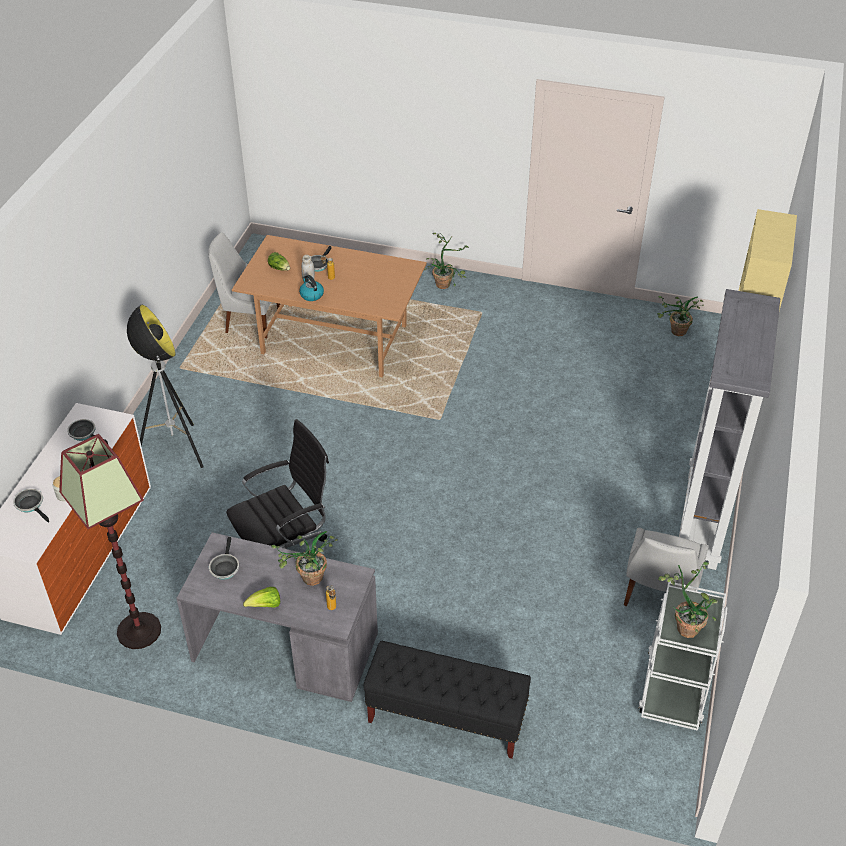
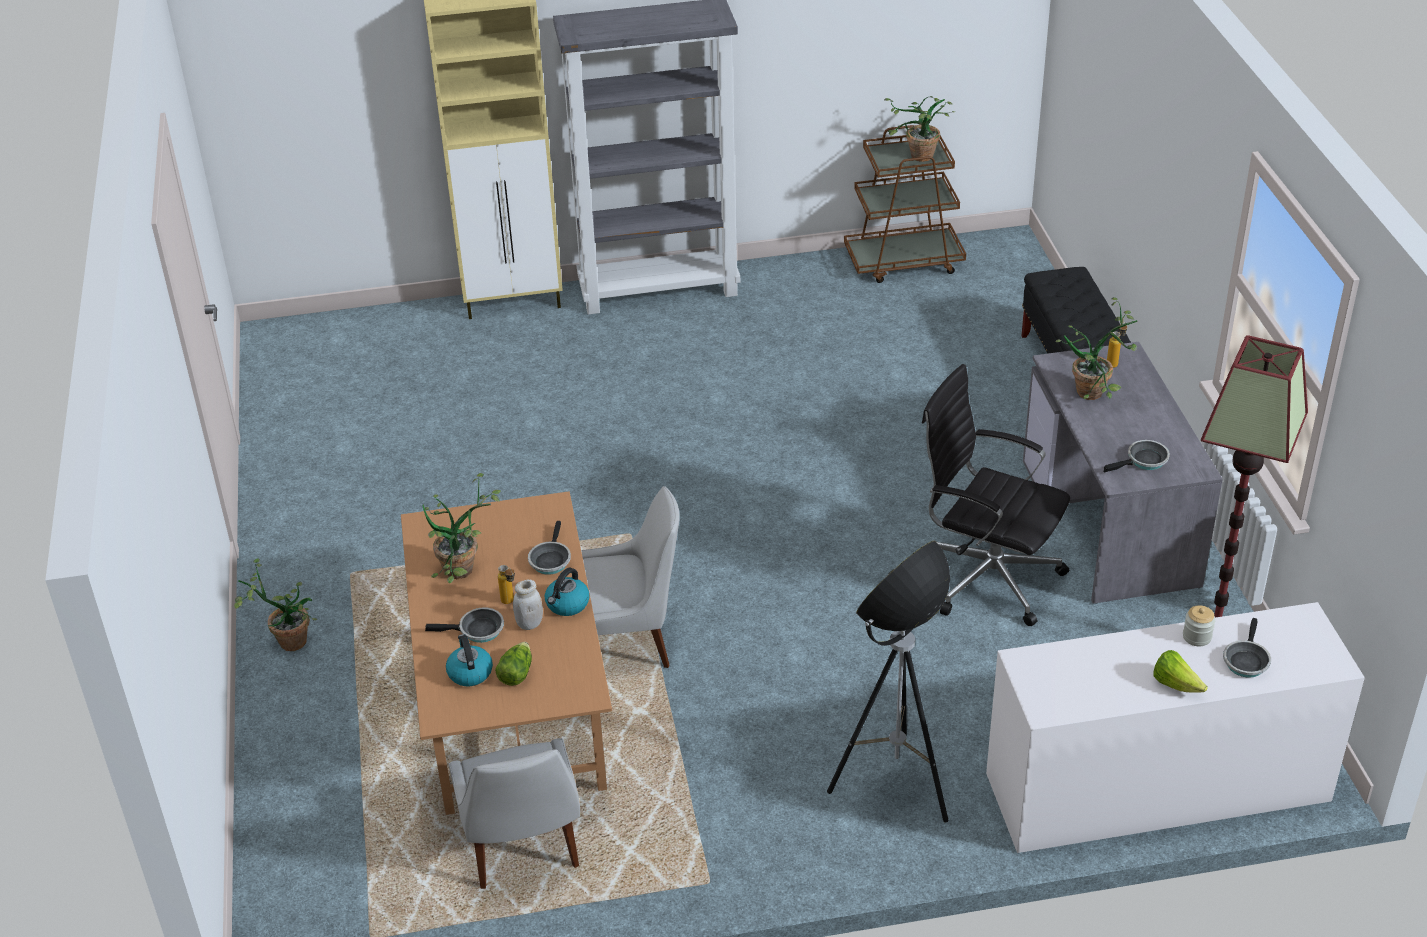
camera: 115 degrees left, 5 degrees down
frying pan [67,419,108,444] -> frying pan moved to [528,521,571,575]
lettuce [243,587,280,608] -> lettuce moved to [1154,650,1208,693]
white chair [624,528,709,606] -> white chair moved to [581,486,680,668]
white cart [638,582,727,731] -> brown cart [844,125,966,283]
potted plant [657,296,704,336] -> potted plant moved to [422,473,501,583]
none -> kettle [446,634,493,686]

